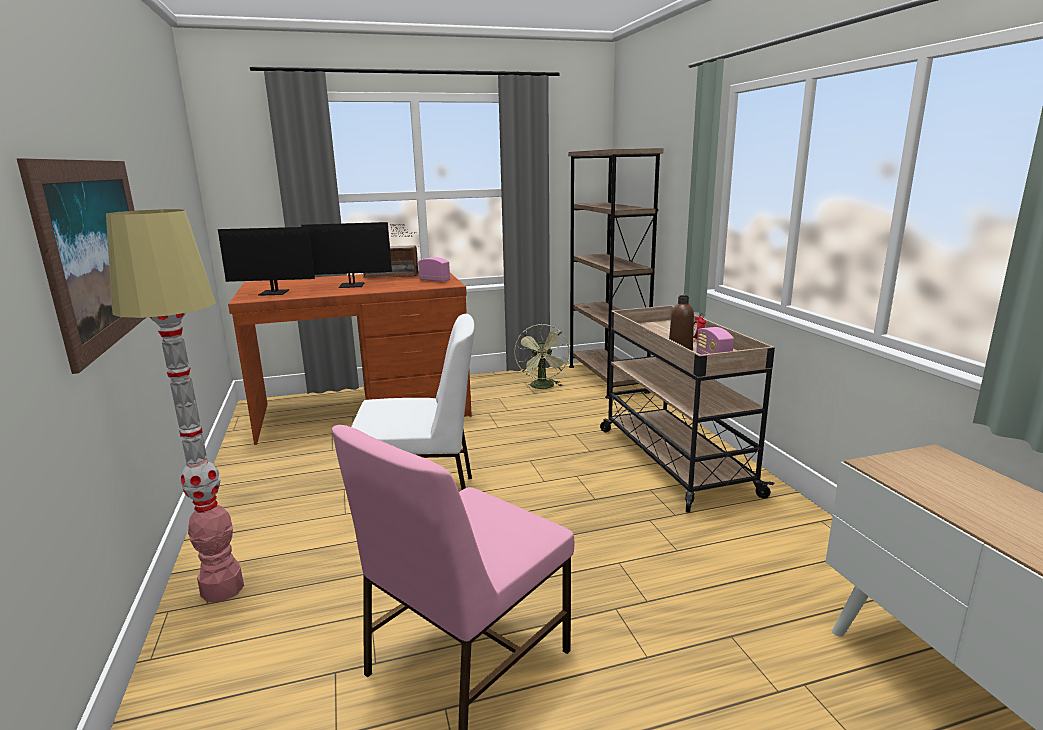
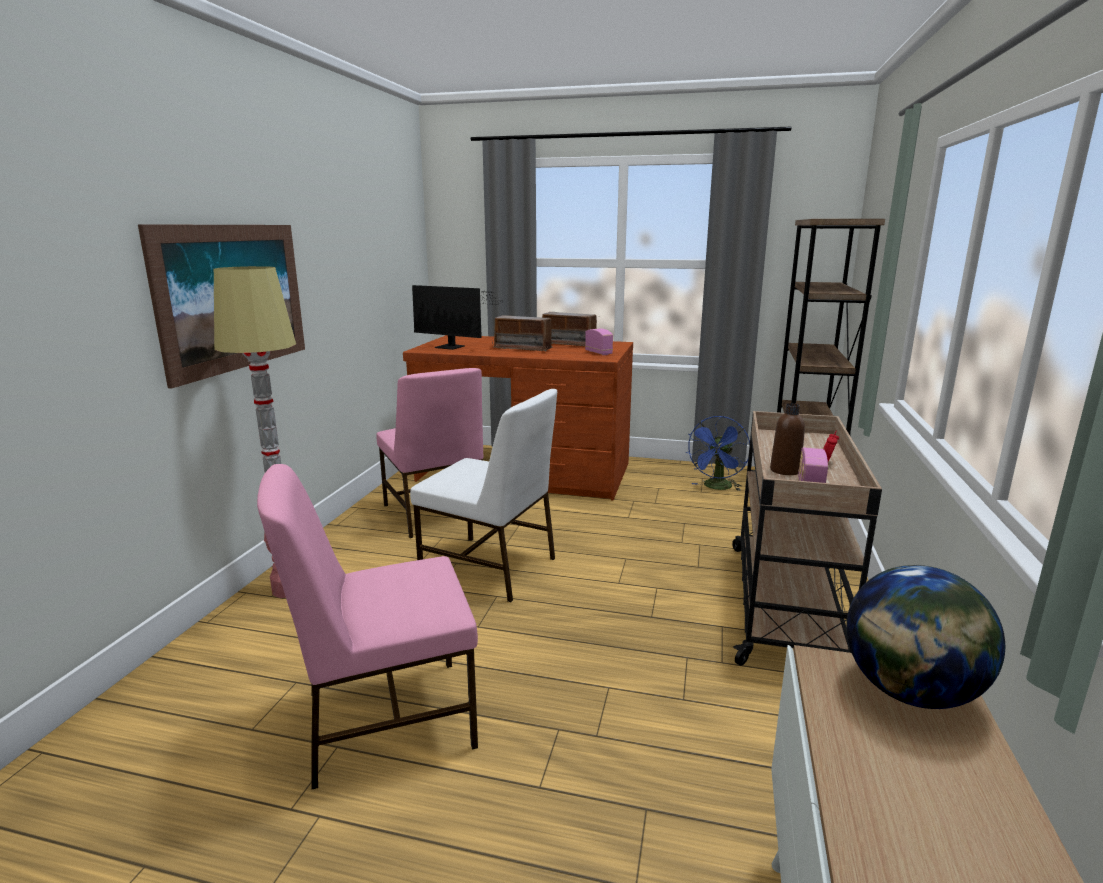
camera: 30 degrees right, 0 degrees up
monitor [301,222,415,288] -> radio [492,315,554,352]
green fan [514,324,570,389] -> blue fan [686,416,750,491]
none -> pink chair [376,368,483,538]
none -> globe [846,565,1005,709]

